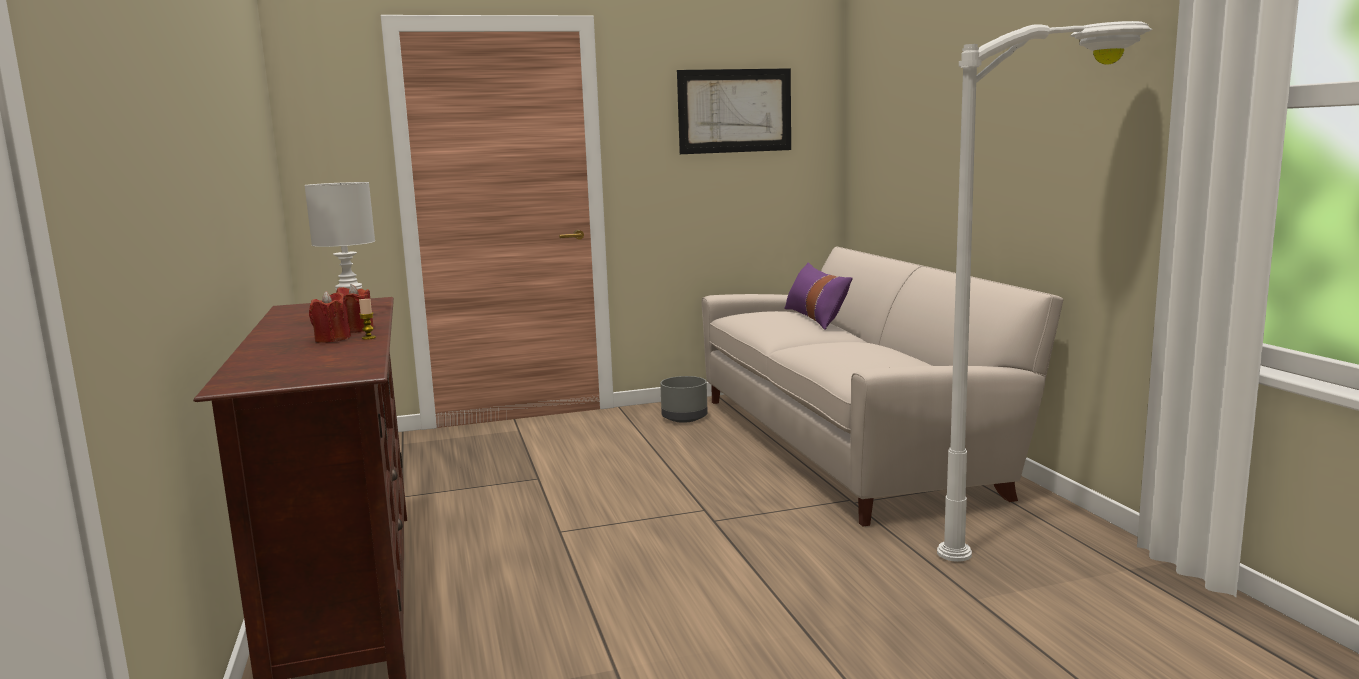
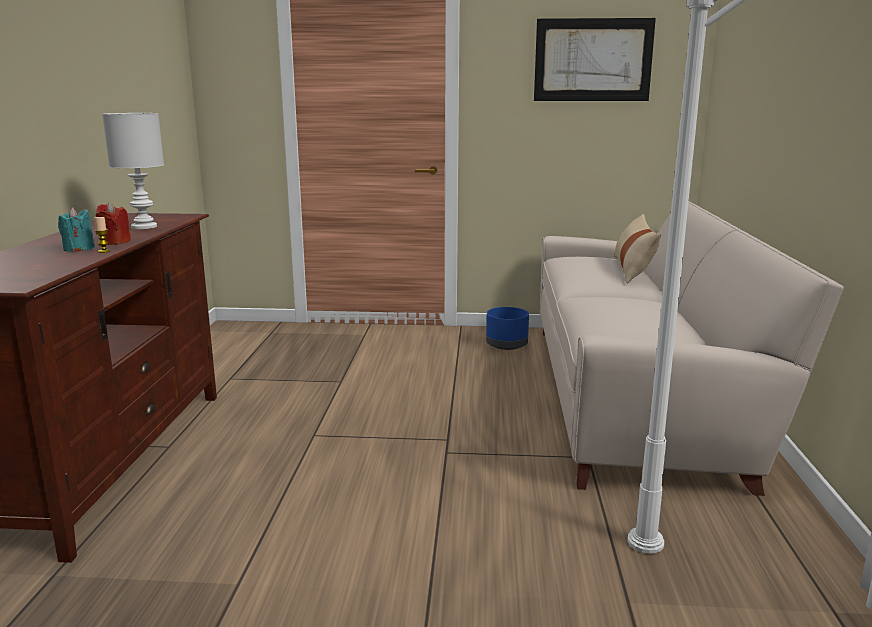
camera: 20 degrees right, 5 degrees up
red candle [309,291,351,343] -> turquoise candle [58,207,95,252]
grey planter [660,376,708,423] -> blue planter [486,307,529,350]
purple pillow [784,263,852,330] -> beige pillow [614,214,661,283]

